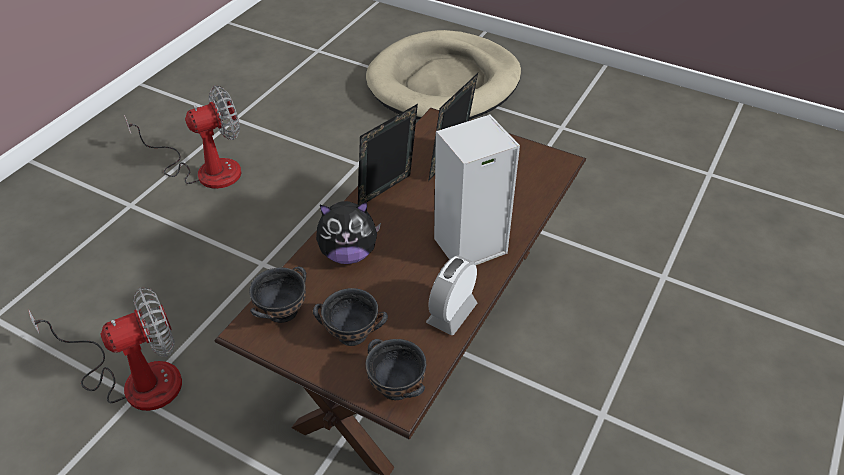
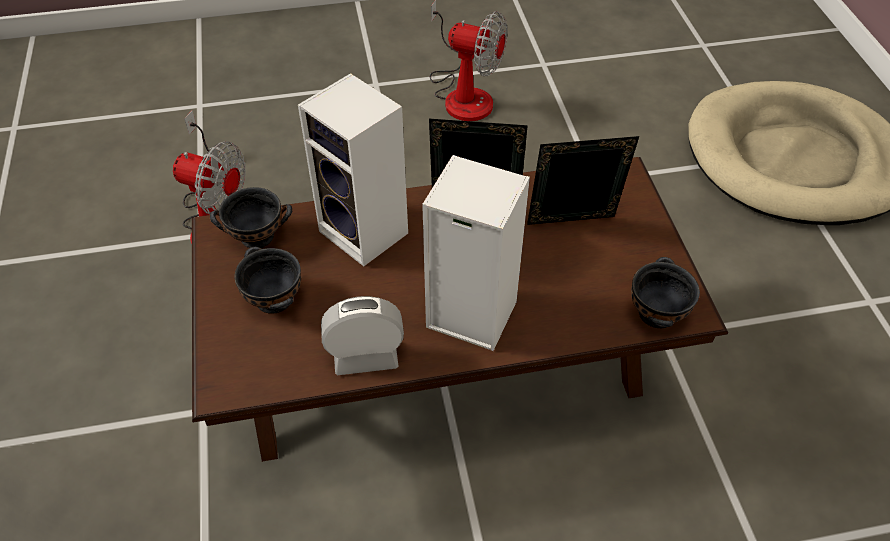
camera: 50 degrees right, 5 degrees up
plush toy [316,201,381,264] -> speaker [298,73,408,266]
black bowl [365,339,426,400] -> black bowl moved to [631,257,700,328]

